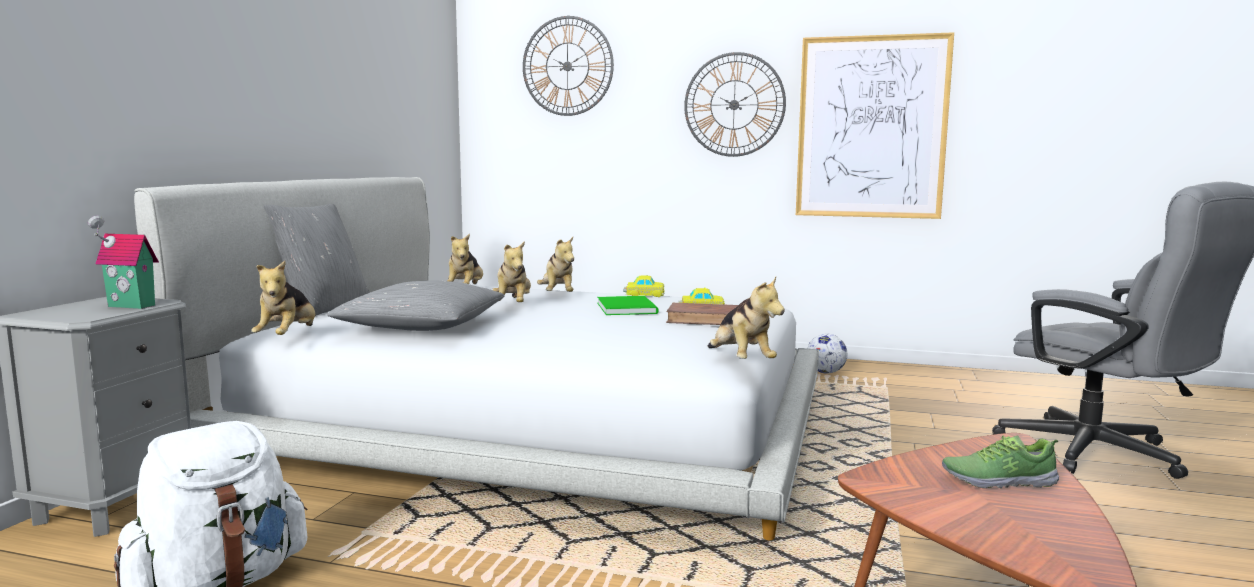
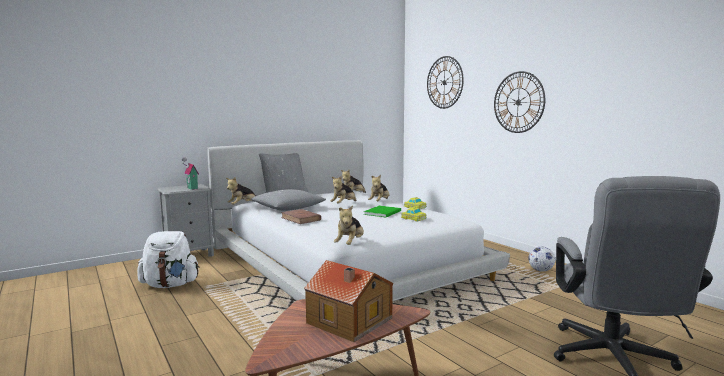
camera: 40 degrees right, 0 degrees up
brown book [666,303,738,325] -> brown book moved to [281,209,321,224]
picture [796,32,954,219] -> none
shoe [942,435,1059,488] -> toy house [304,260,393,342]

